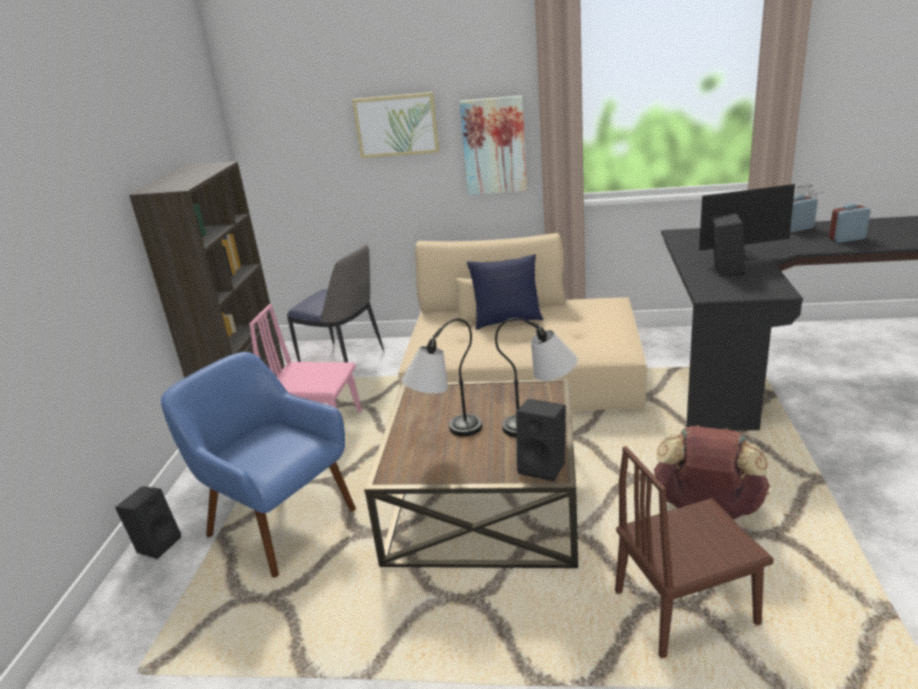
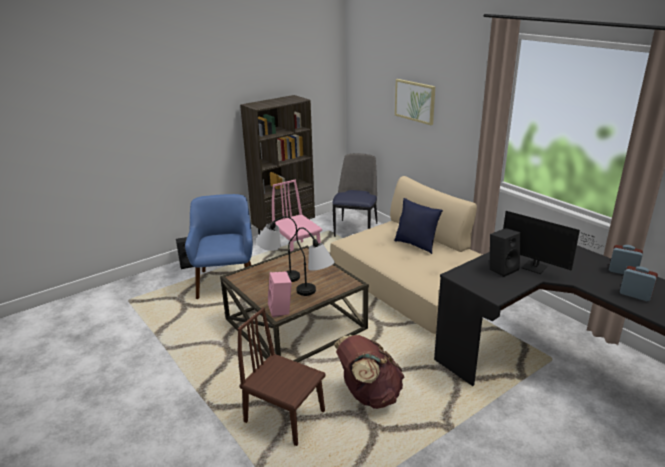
camera: 45 degrees right, 0 degrees up
chair [287,244,384,362] -> chair turned 150 degrees counterclockwise [332,153,377,237]
picture [460,95,527,195] -> none
black speaker [516,399,566,481] -> pink speaker [268,271,292,317]

